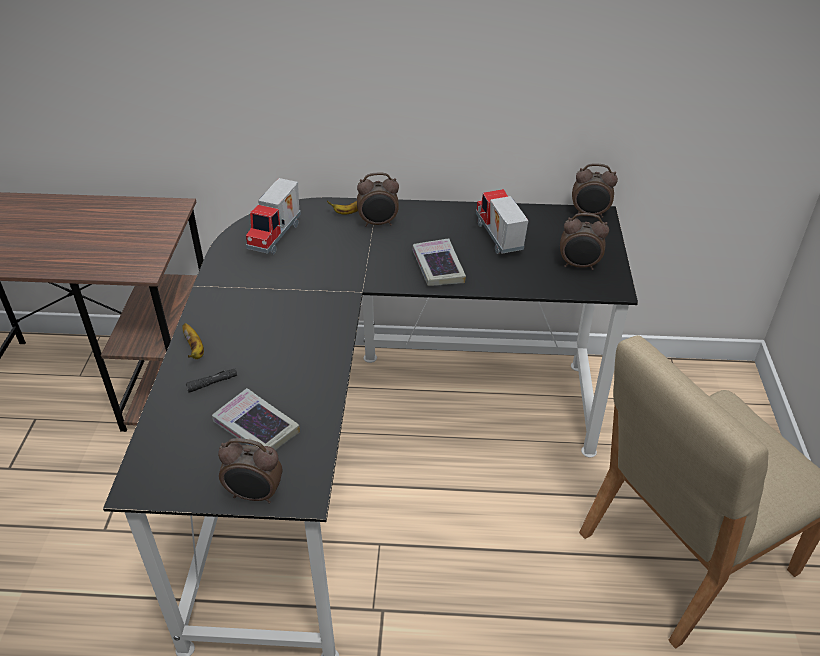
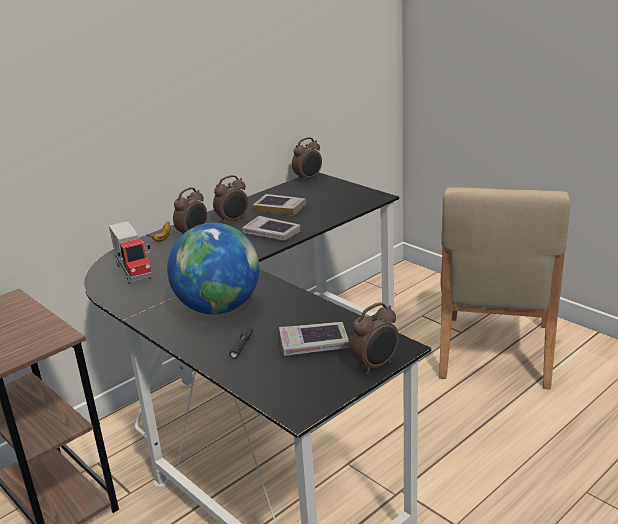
camera: 45 degrees left, 15 degrees down
banana [182,323,204,359] -> none
toy truck [476,189,528,254] -> book [253,194,306,216]
alarm clock [560,213,609,270] -> alarm clock moved to [213,175,248,225]
none -> globe [167,223,259,315]

